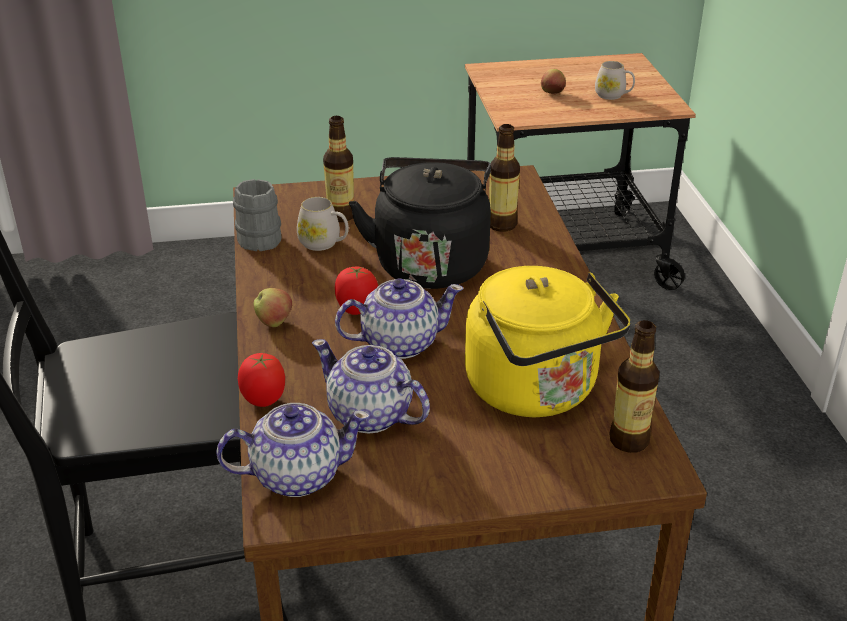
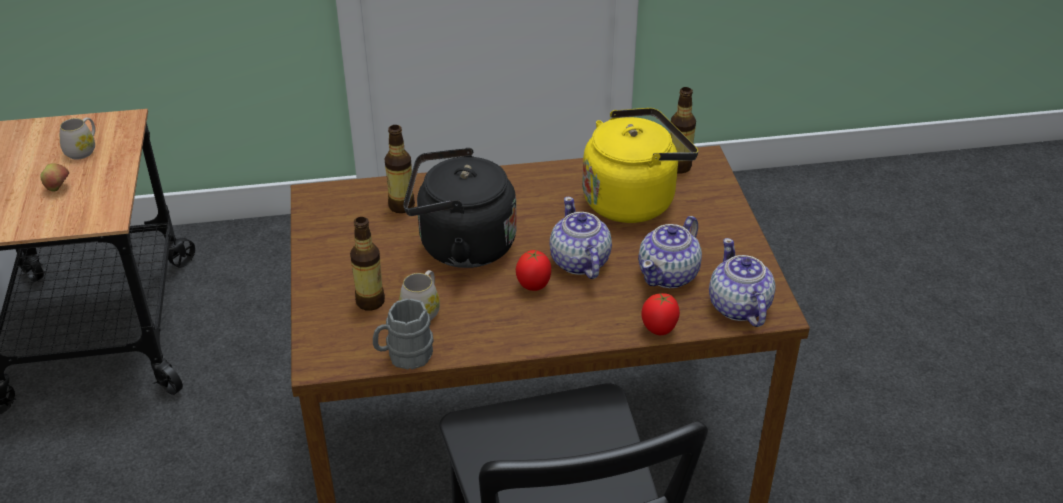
camera: 90 degrees left, 5 degrees up
apple [253,288,292,327] -> none

